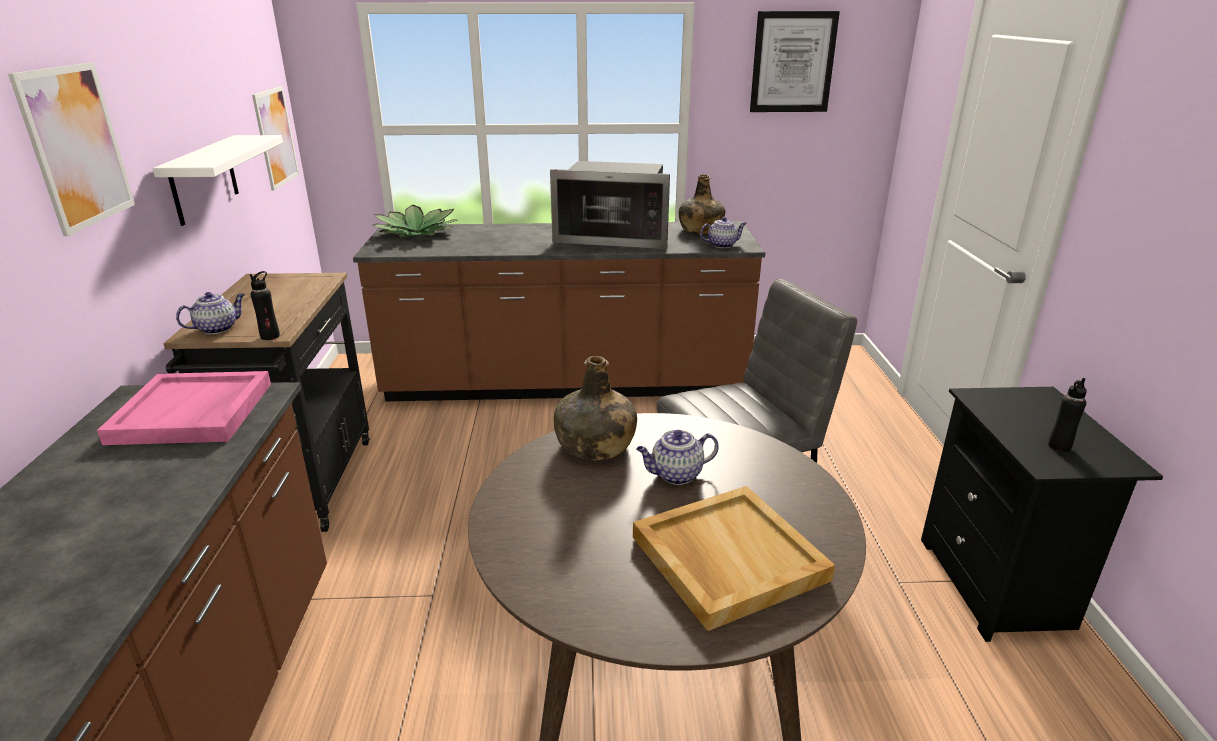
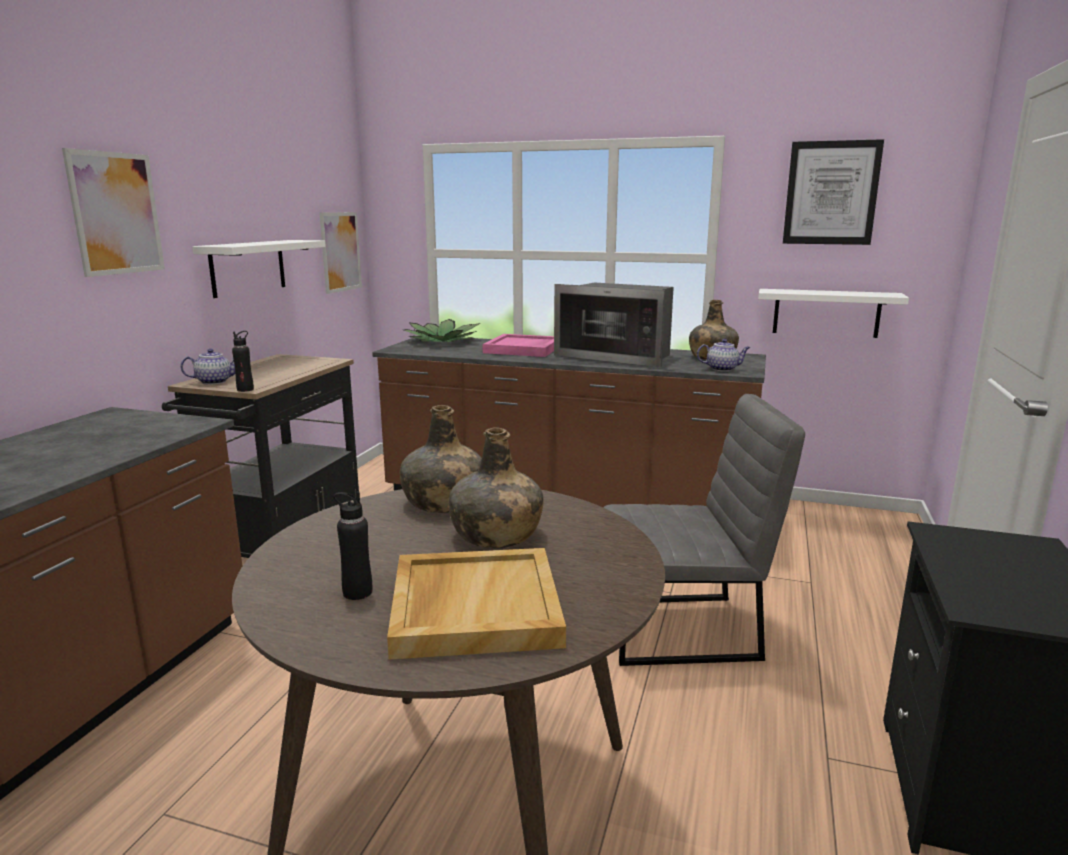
camera: 20 degrees right, 10 degrees down
pink tray [97,371,271,445] -> pink tray moved to [482,334,554,357]
teapot [636,430,719,485] -> green bottle [448,427,544,548]
black bottle [1048,378,1087,452] -> black bottle moved to [334,491,372,600]
none -> white shelf [758,289,909,338]

